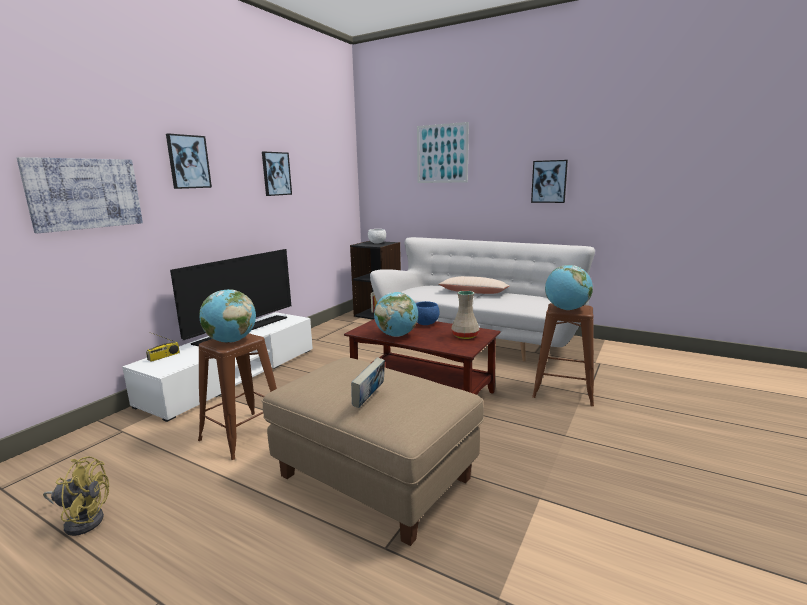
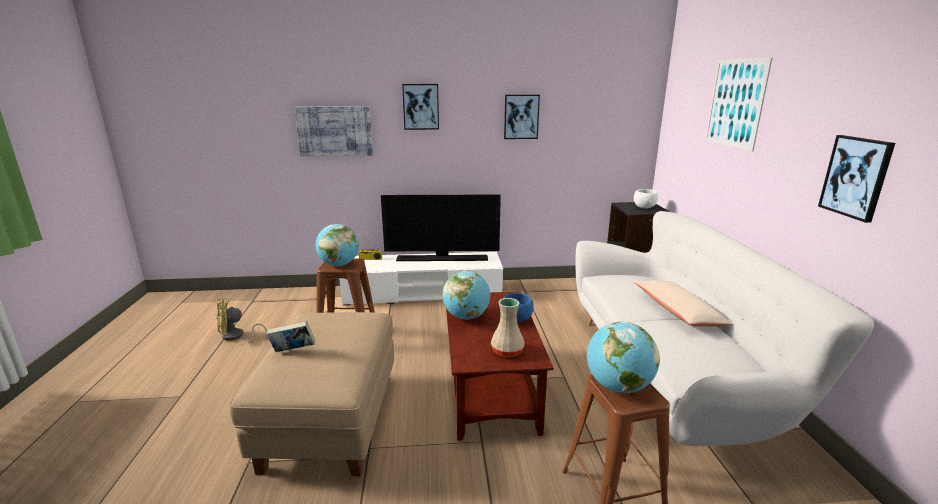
camera: 55 degrees right, 5 degrees up
yellow fan [43,456,109,536] -> yellow fan turned 105 degrees clockwise [216,298,267,343]

